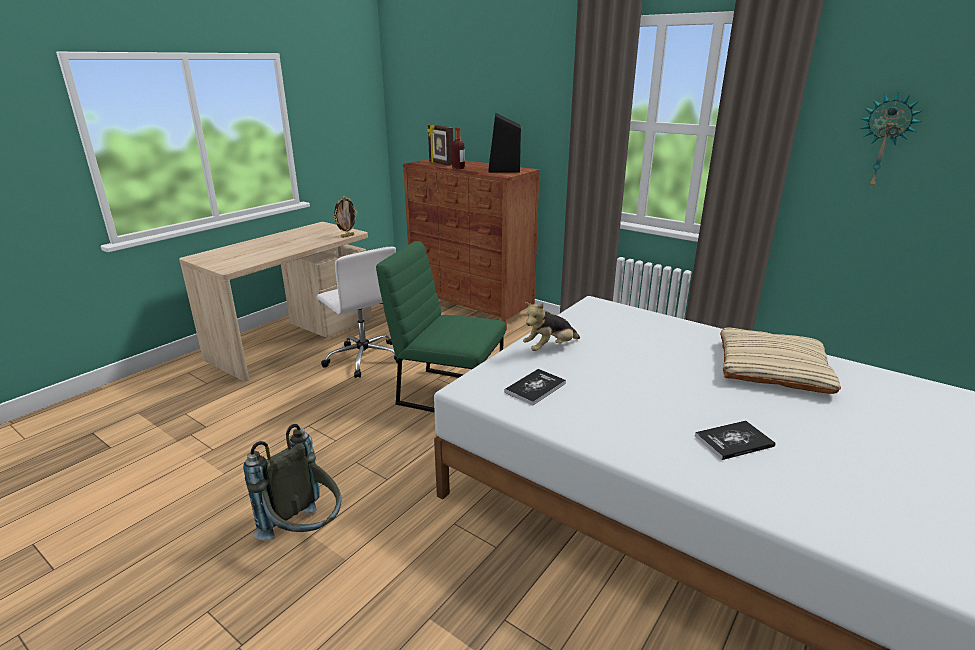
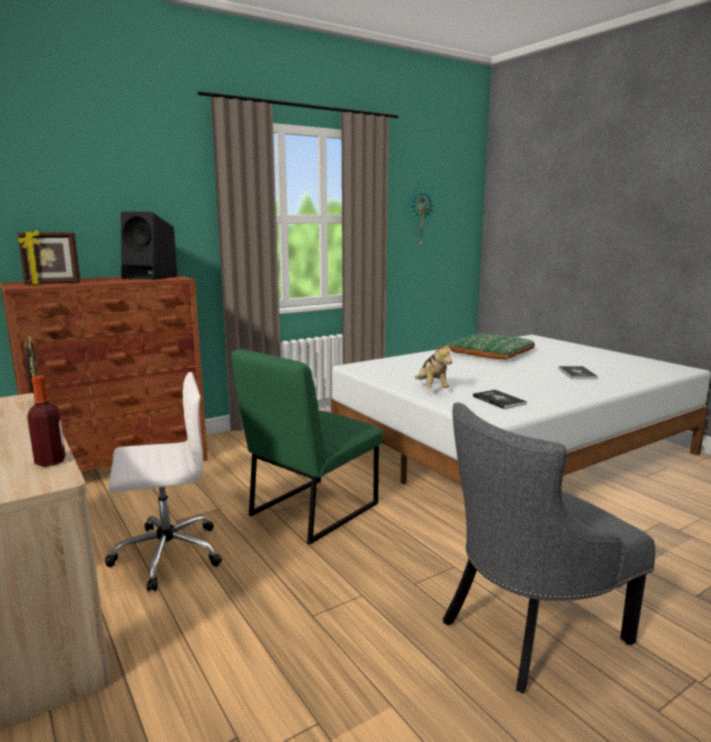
camera: 70 degrees left, 10 degrees down
grey backpack [243,424,342,541] -> grey armchair [443,403,655,694]
bottle [452,127,465,169] -> bottle moved to [27,375,66,467]
beige pillow [720,328,841,394] -> green pillow [449,333,535,360]

